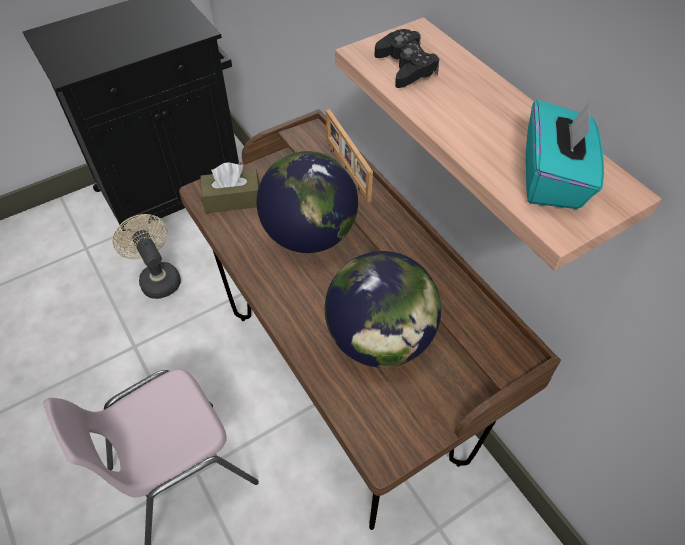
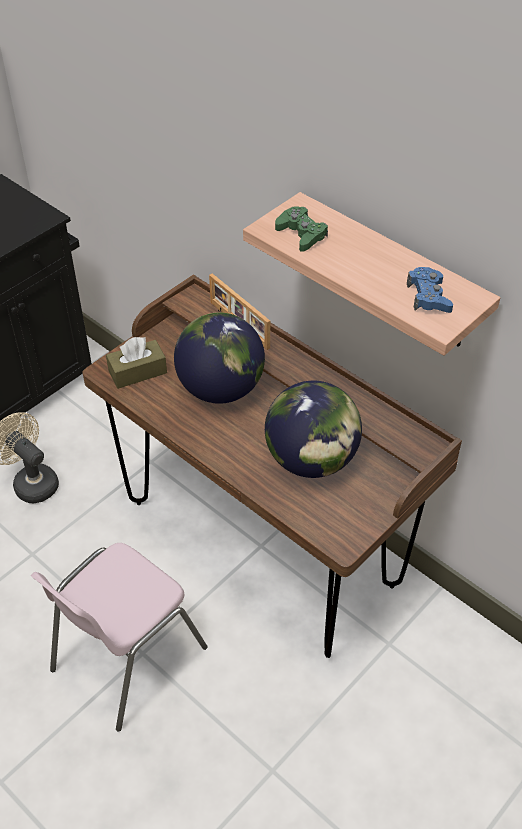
camera: 15 degrees left, 5 degrees down
black game controller [374,29,440,88] -> green game controller [275,206,328,252]
turquoise tissue box [526,100,604,209] -> blue game controller [407,267,453,313]

